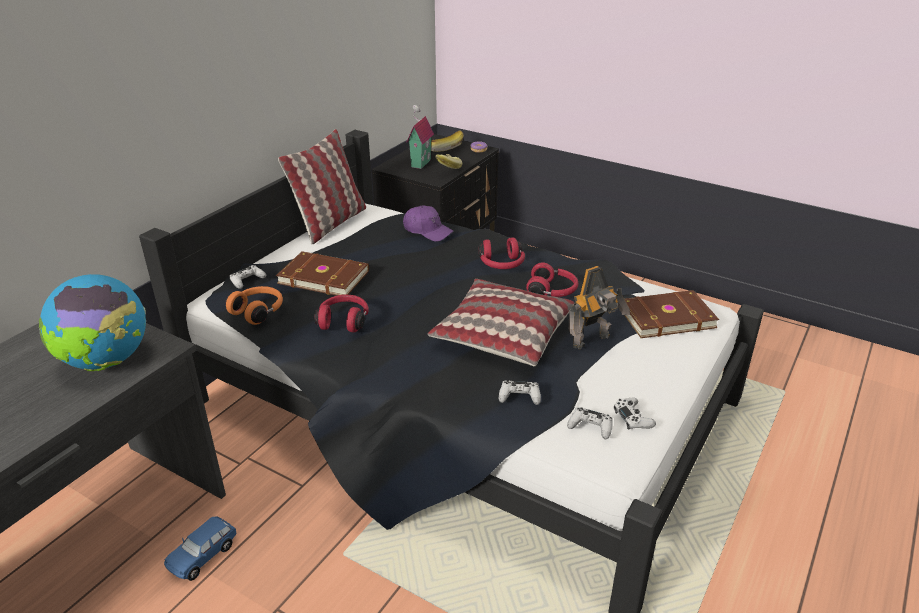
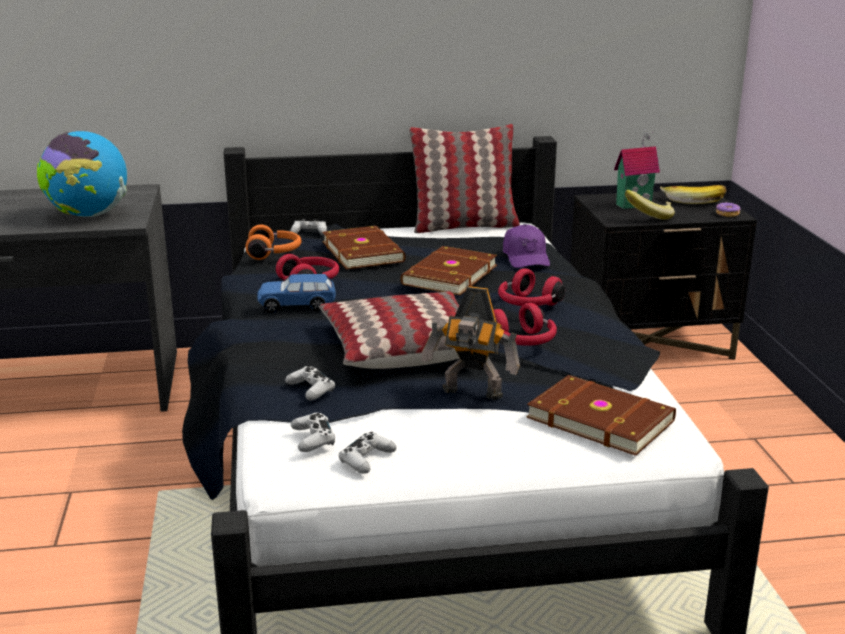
camera: 50 degrees right, 10 degrees down
blue toy car [164,516,237,581] -> blue toy car moved to [257,274,336,313]
none -> brown book [400,246,497,295]

